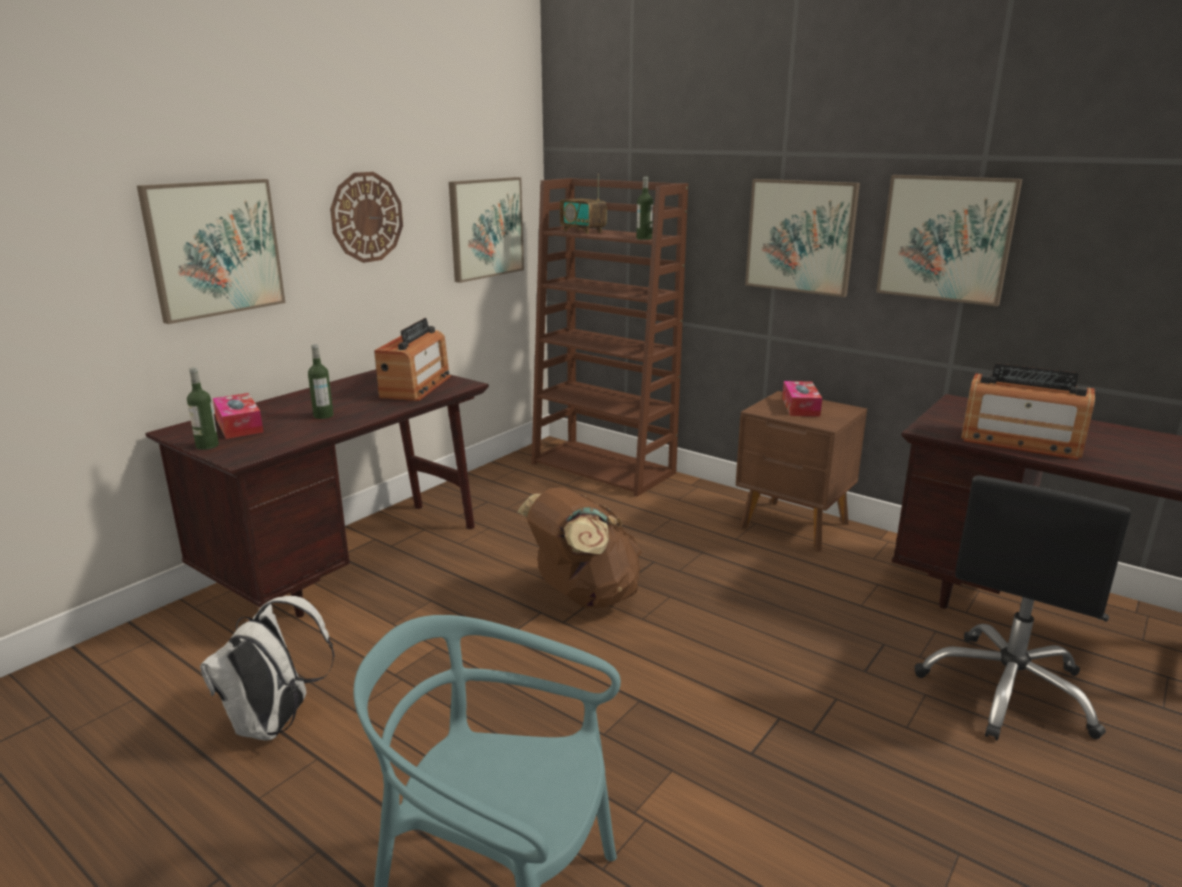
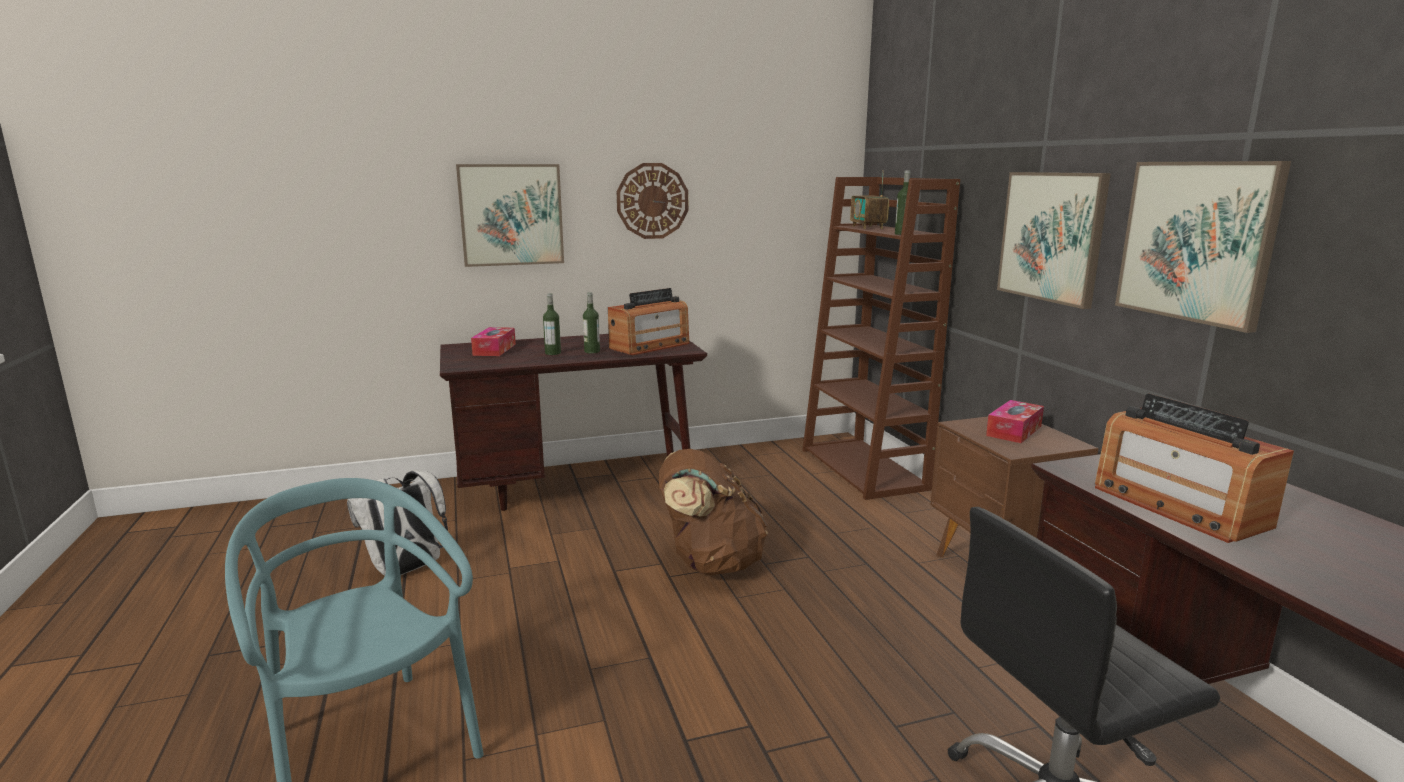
camera: 35 degrees right, 5 degrees down
bottle [187,367,219,450] -> bottle moved to [583,292,600,354]
picture [449,177,524,283] -> none

